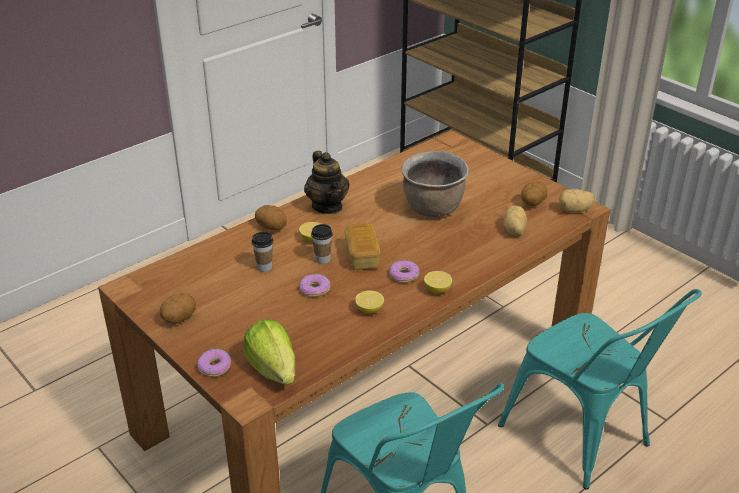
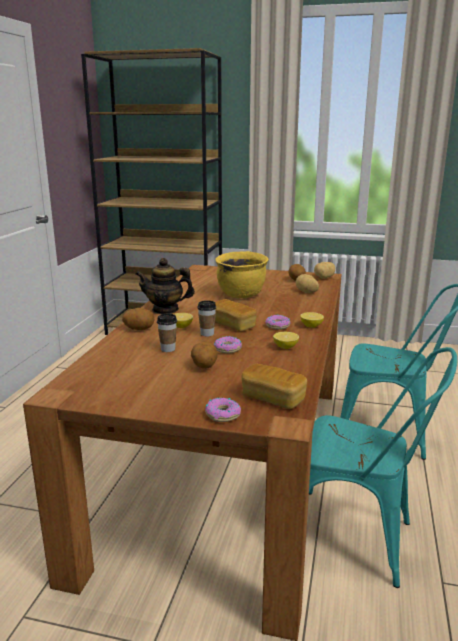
camera: 35 degrees left, 15 degrees down
potato [160,293,196,324] -> potato moved to [191,341,218,369]
lettuce [243,319,295,385] -> bread [241,364,307,409]
teapot [304,151,349,214] -> teapot turned 150 degrees clockwise [136,258,195,314]
brown cooking pot [401,151,469,217] -> yellow cooking pot [215,251,269,298]

